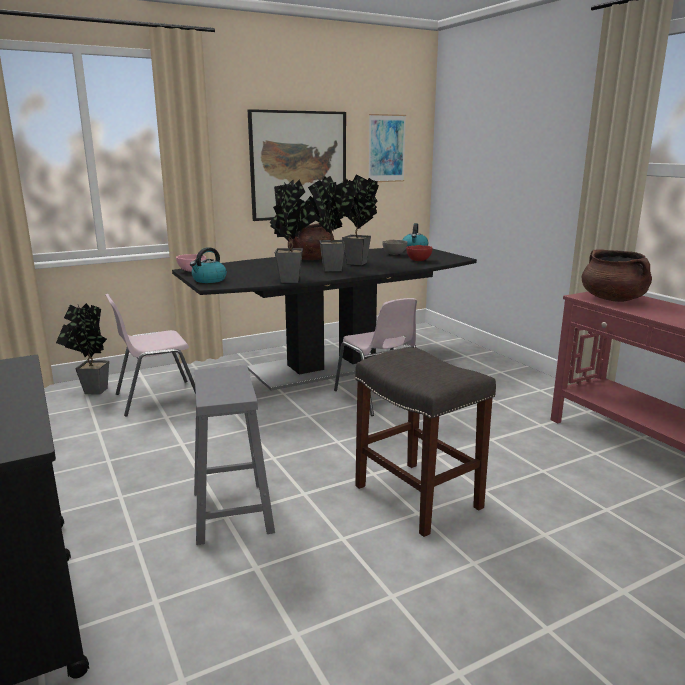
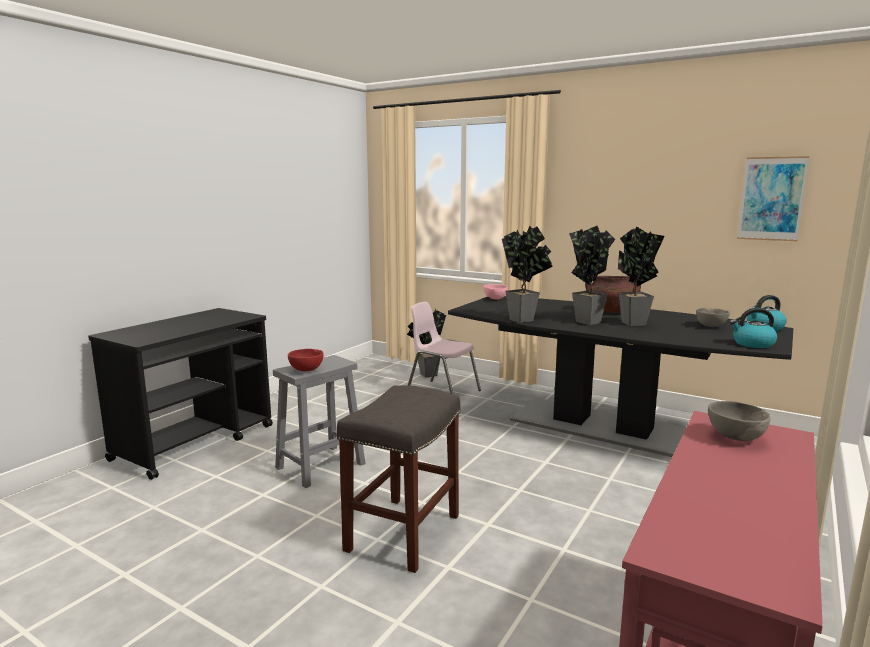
camera: 60 degrees right, 5 degrees down
kettle [190,247,227,283] -> kettle moved to [730,308,777,348]
picture [248,109,346,221] -> none
pink chair [334,298,417,416] -> none
red bowl [406,245,432,261] -> red bowl moved to [288,349,324,371]
brown cooking pot [582,249,652,302] -> grey bowl [708,401,770,441]

